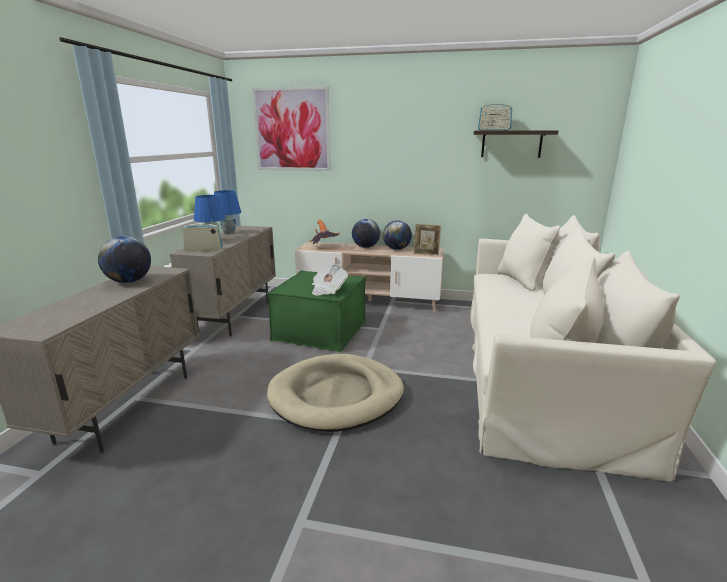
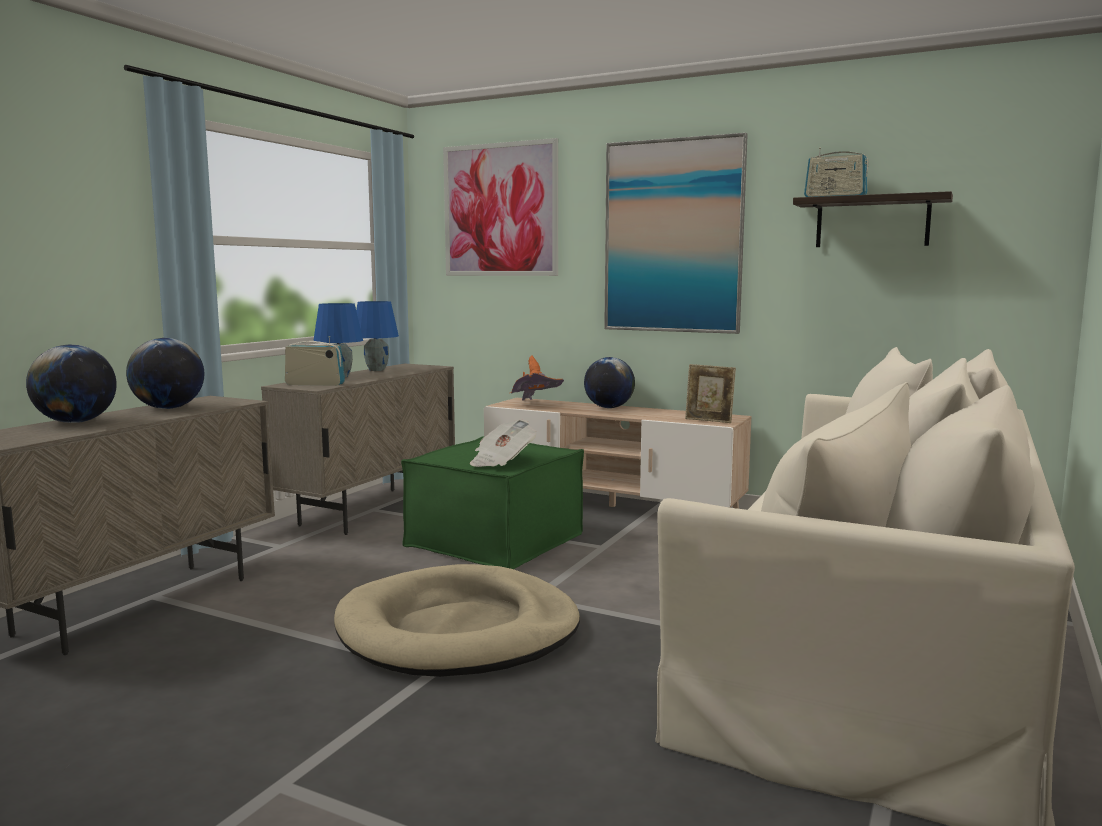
camera: 15 degrees right, 10 degrees down
globe [383,221,412,250] -> globe moved to [26,345,117,423]
none -> picture [604,133,748,334]

